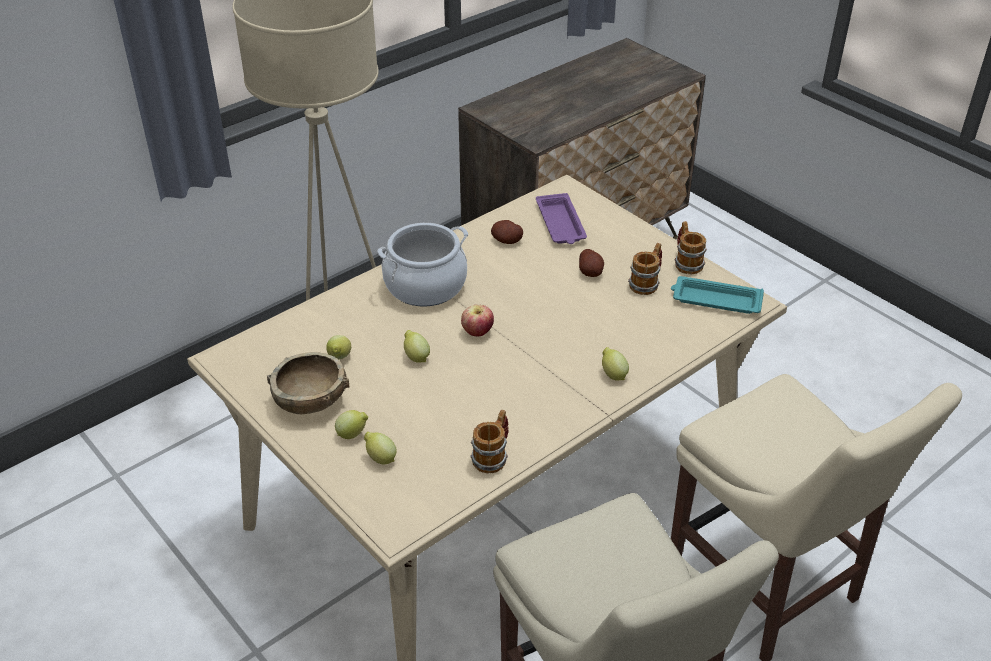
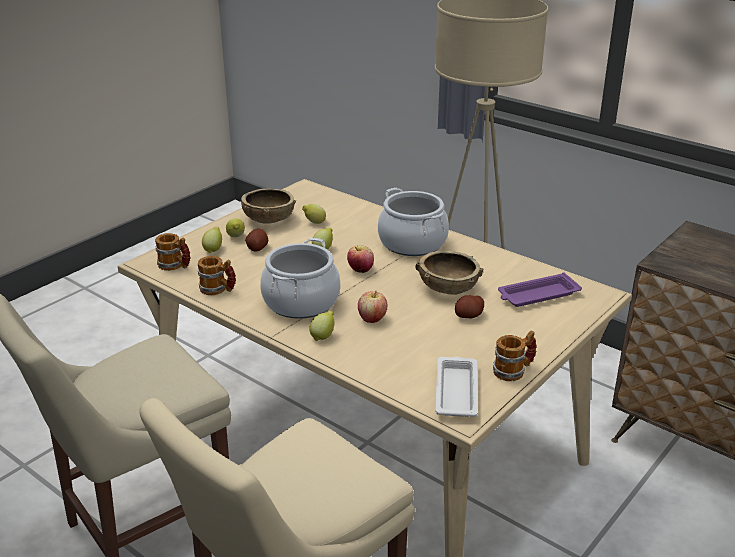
camera: 80 degrees right, 10 degrees down
potato [491,220,523,244] -> potato moved to [245,229,268,252]
mug [628,243,662,295] -> mug moved to [155,233,191,271]
turquoise tray [671,276,764,314] -> white tray [435,356,478,417]
none -> cooking pot [260,238,340,319]
none -> apple [358,290,387,323]
none -> brown bowl [415,251,483,295]

